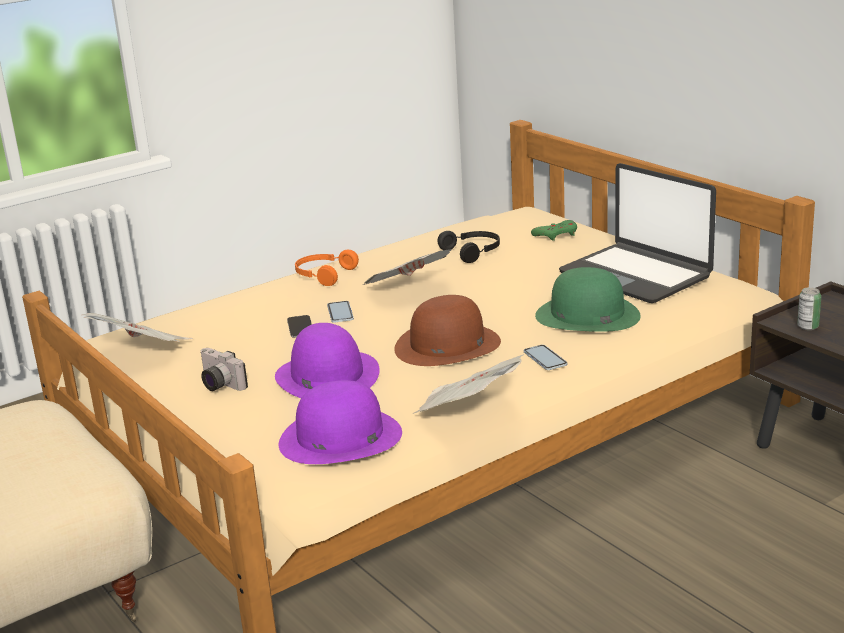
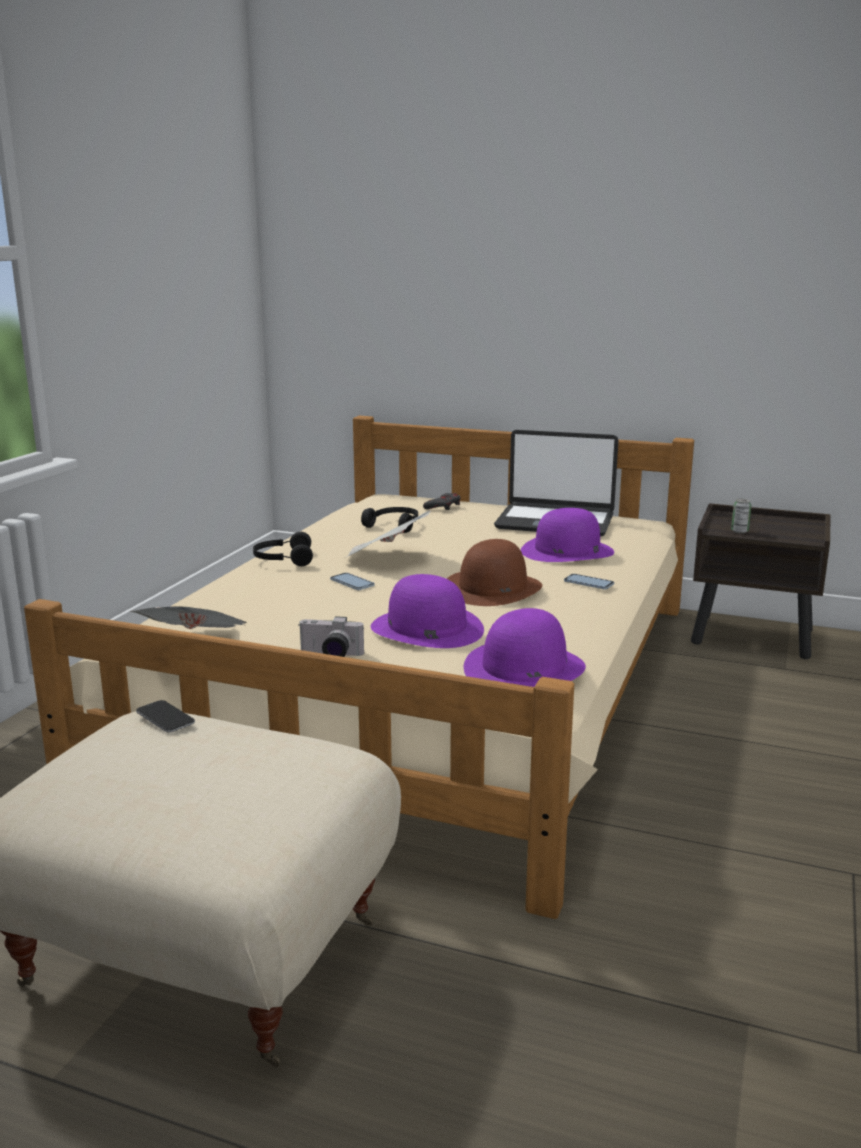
camera: 35 degrees left, 5 degrees down
phone [287,315,312,337] -> phone moved to [136,700,195,733]
orange headphones [295,250,359,286] -> black headphones [253,532,313,566]
newspaper [413,354,524,414] -> none
green game controller [531,220,577,241] -> grey game controller [423,493,461,510]
green hat [535,267,641,332] -> purple hat [521,508,614,562]

